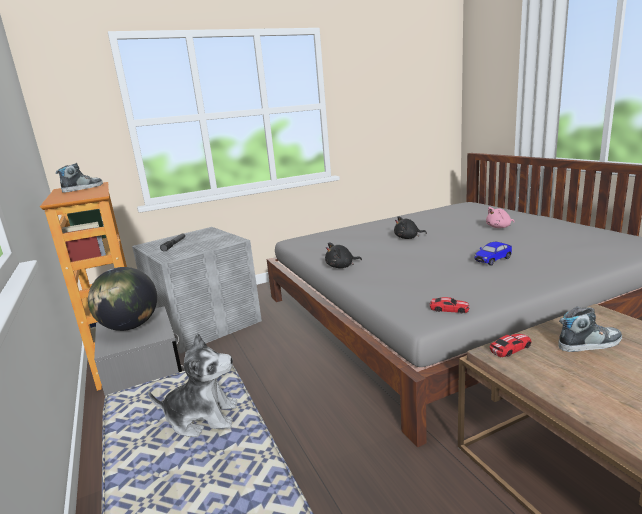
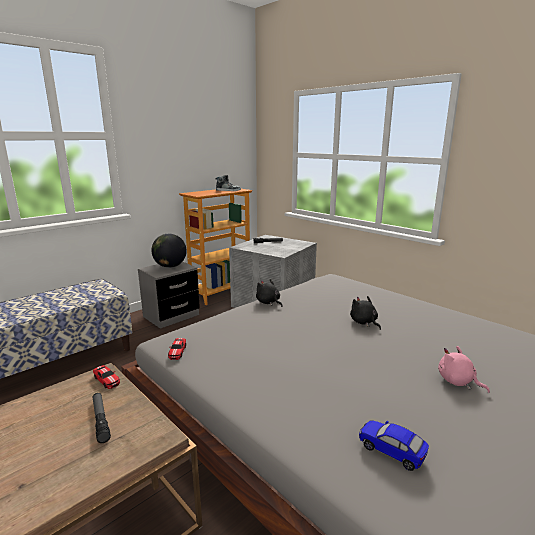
camera: 70 degrees right, 0 degrees up
plush toy [148,333,238,437] -> none
toy car [474,242,512,266] -> toy car moved to [359,420,429,471]
shoe [558,306,622,352] -> flashlight [93,393,111,443]

